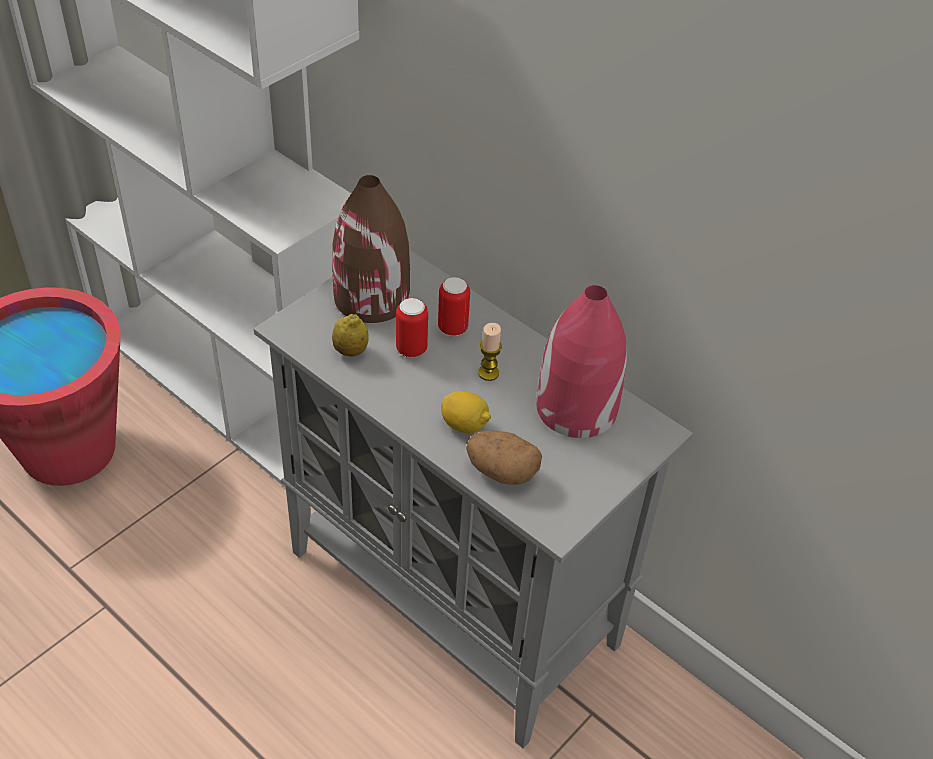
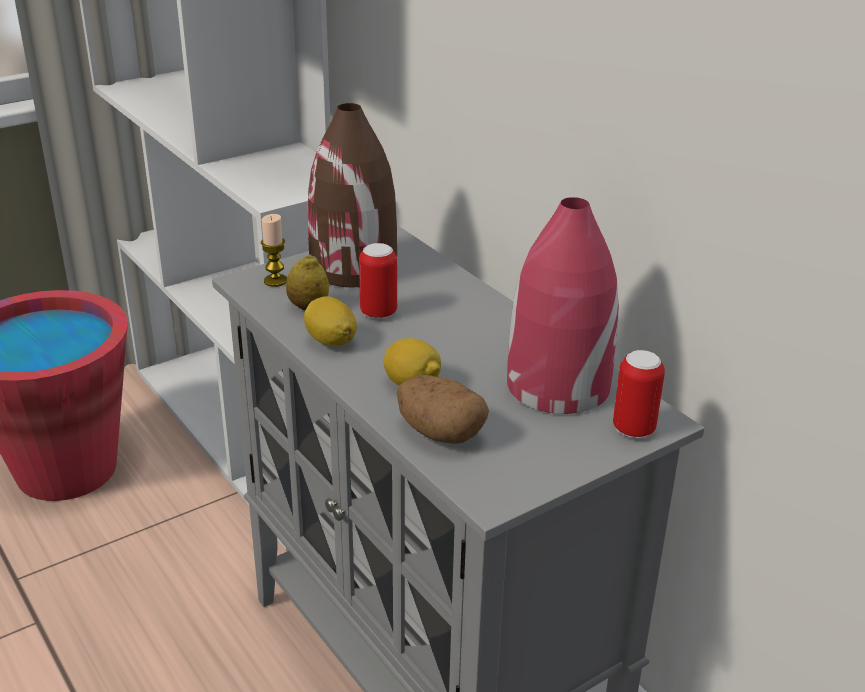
camera: 15 degrees right, 15 degrees down
can [438,277,470,336] -> can moved to [613,350,665,438]
candle [478,323,502,381] -> candle moved to [261,214,287,287]
none -> lemon [304,296,357,347]

